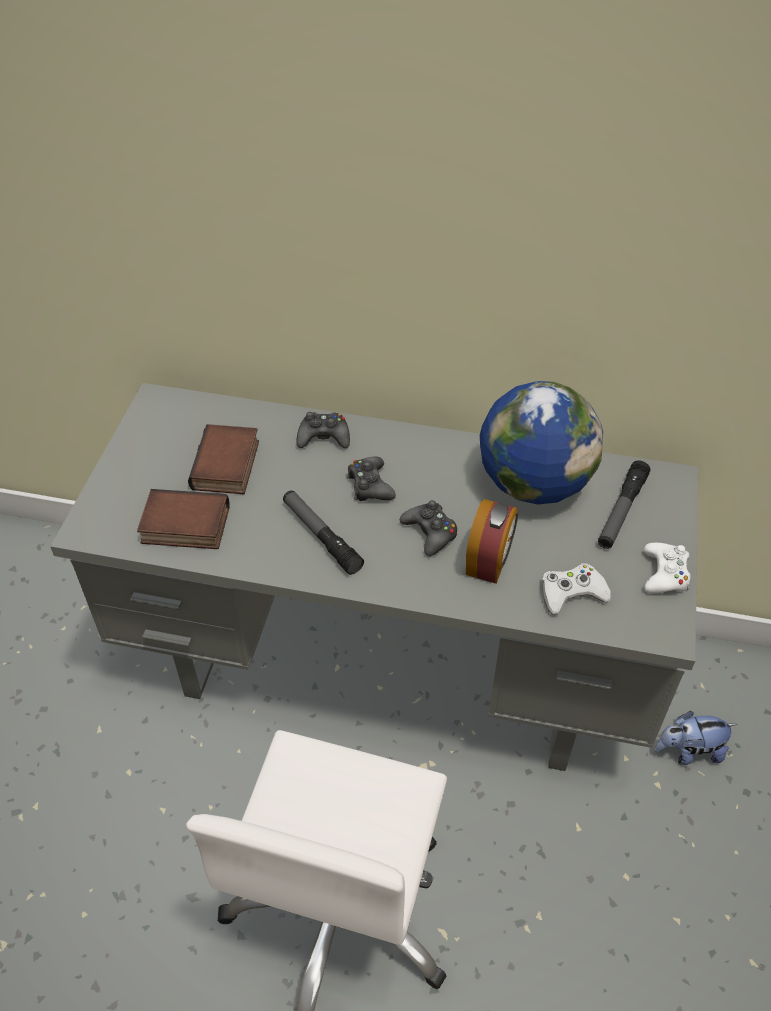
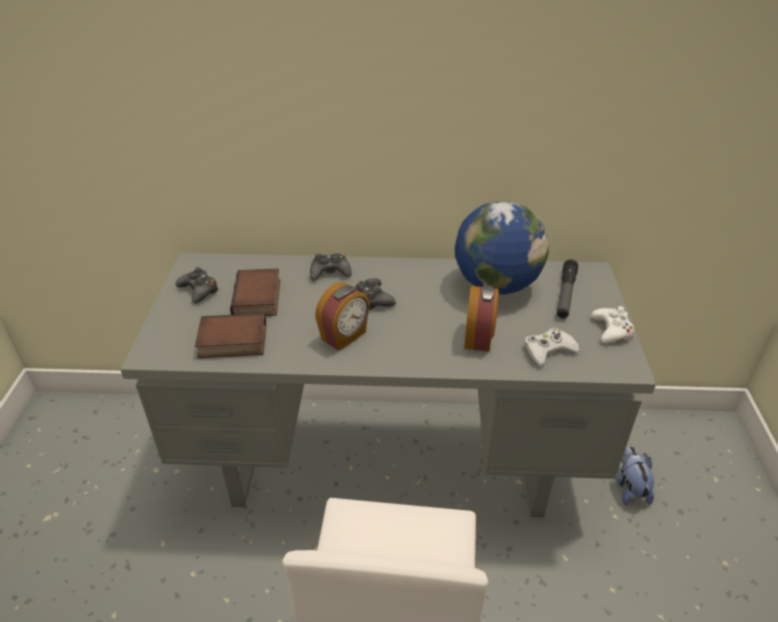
camera: 10 degrees left, 10 degrees down
flashlight [283,491,364,575] -> alarm clock [315,282,370,351]
black game controller [400,500,457,556] -> black game controller moved to [176,267,219,304]
plush toy [655,711,737,765] -> plush toy turned 105 degrees clockwise [617,446,654,506]

